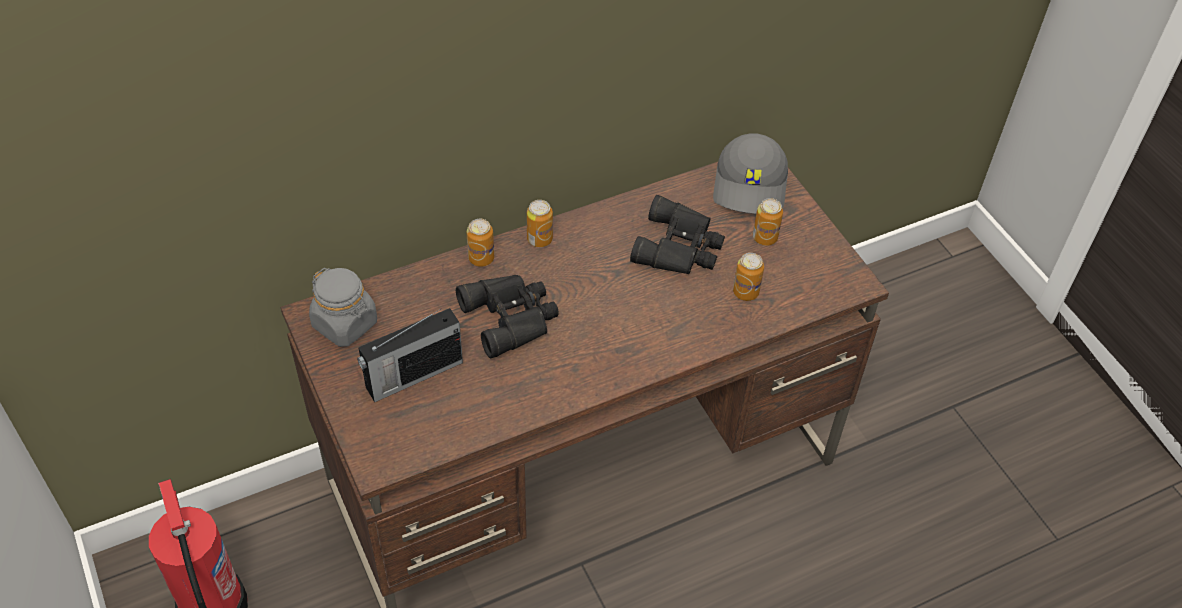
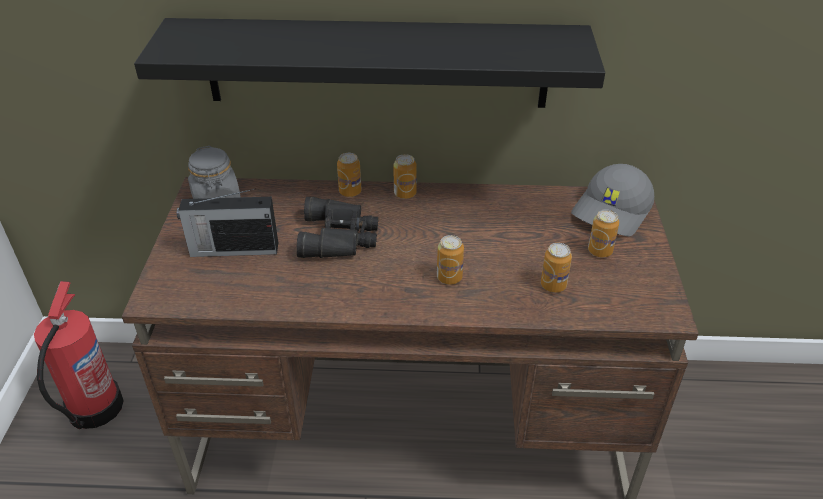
camera: 30 degrees right, 10 degrees down
black binoculars [630,195,725,274] -> none
none -> black shelf [134,18,605,108]
none -> can [437,235,464,285]

